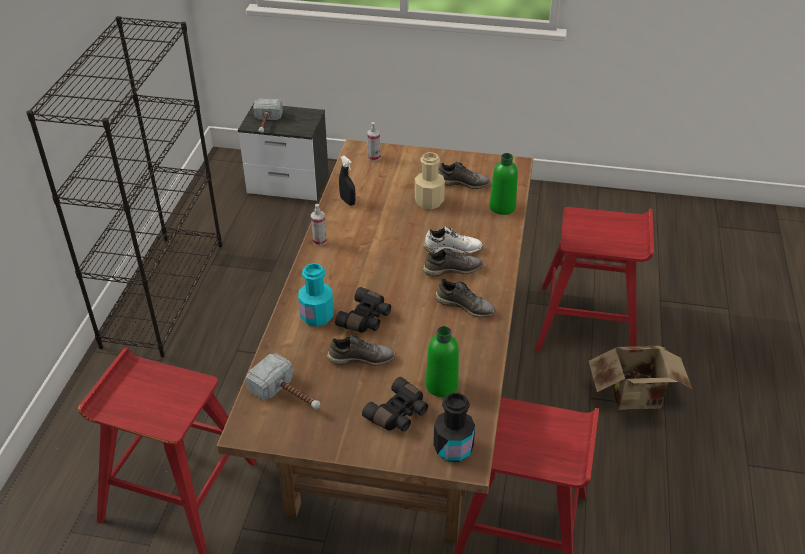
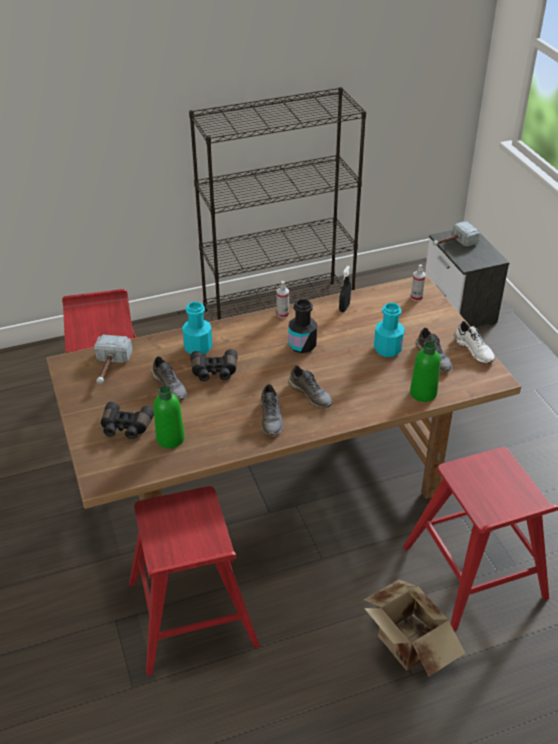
camera: 60 degrees right, 0 degrees up
beige bottle [415,152,445,209] -> turquoise bottle [374,303,405,357]
white shoe [423,226,483,254] -> white shoe moved to [454,321,495,363]
black bottle [434,393,475,462] -> black bottle moved to [288,299,317,353]

